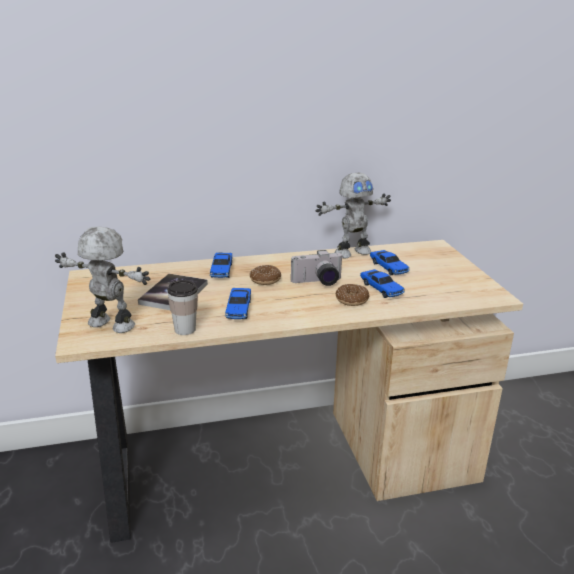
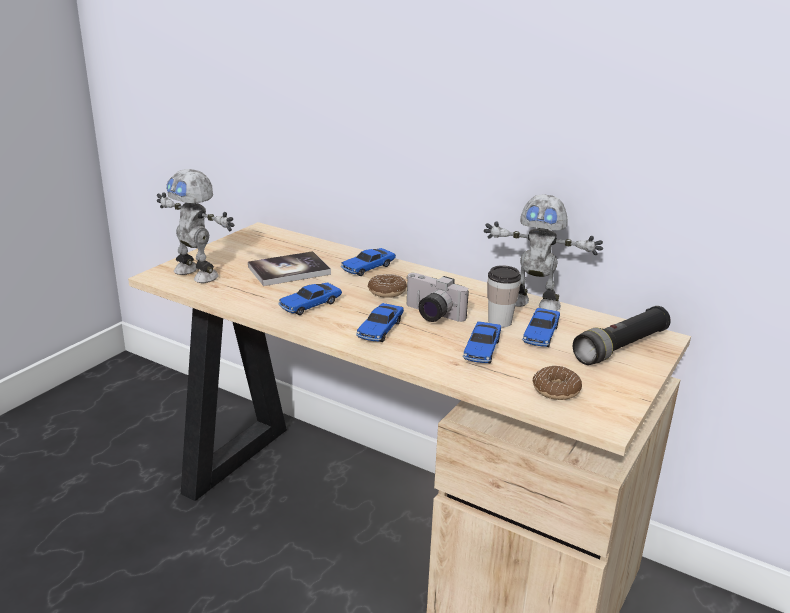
camera: 45 degrees right, 0 degrees up
toy robot [55,226,150,333] -> toy robot turned 150 degrees clockwise [157,169,235,283]
cup [167,280,198,335] -> cup moved to [487,265,521,327]
donut [336,284,369,306] -> donut moved to [533,366,582,400]
none -> toy car [356,303,404,342]
none -> black flashlight [573,306,671,365]

